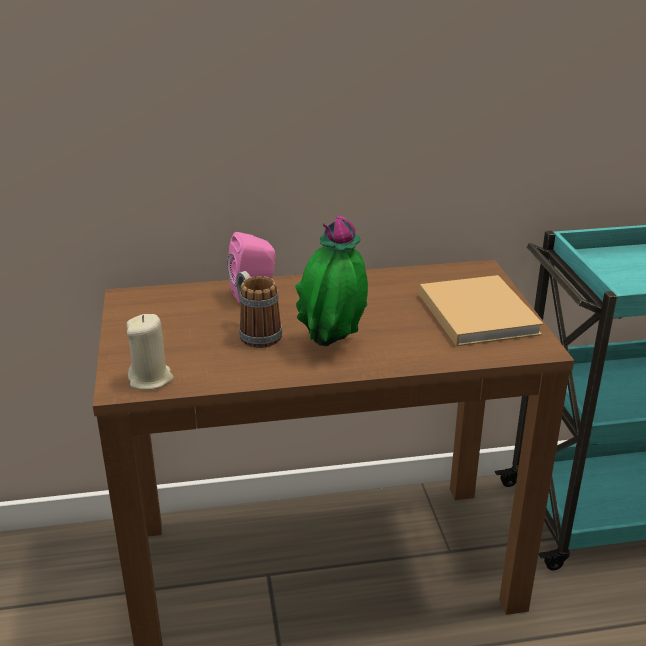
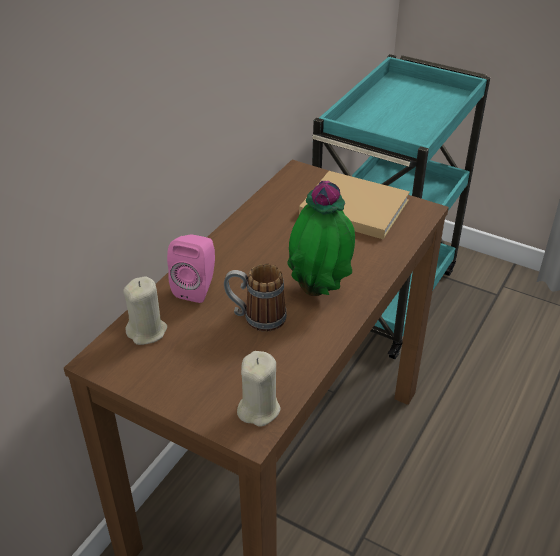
camera: 50 degrees left, 10 degrees up
none -> beige candle [123,276,167,345]

